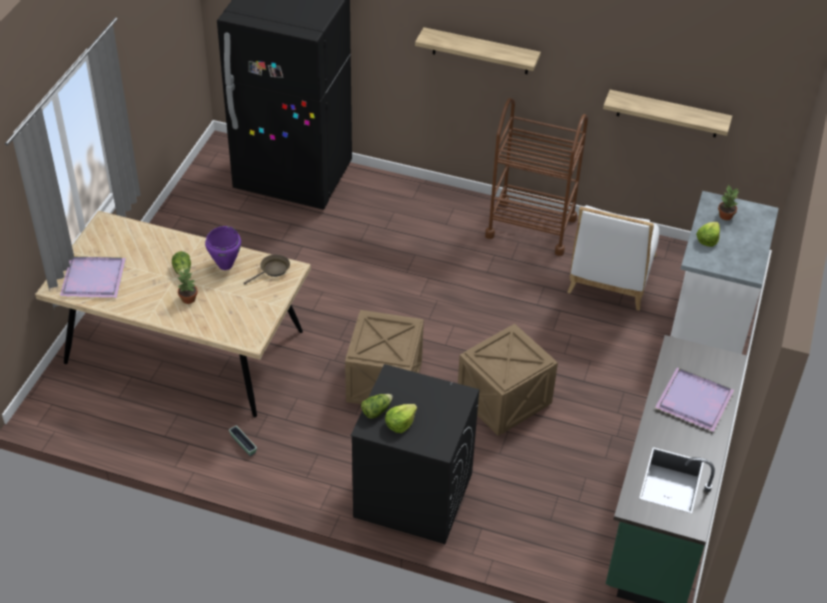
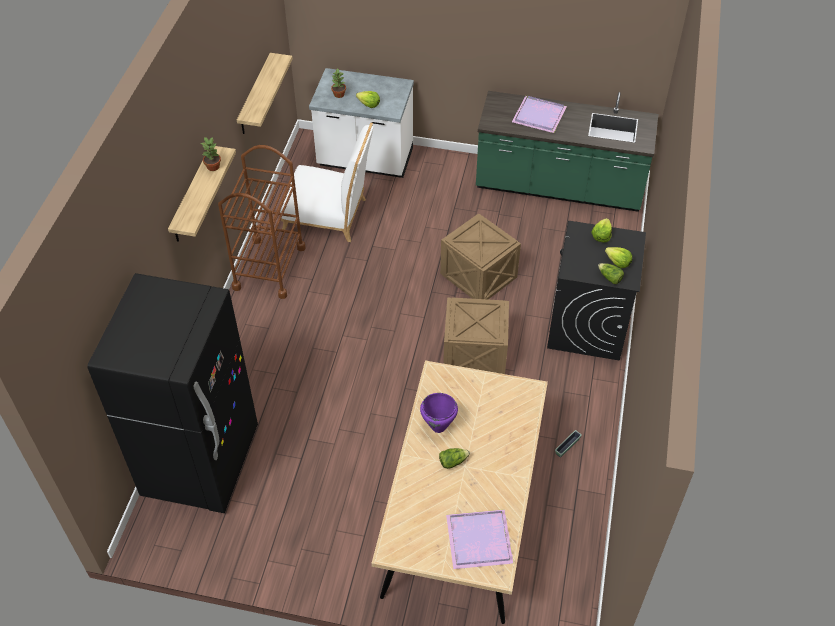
camera: 95 degrees left, 5 degrees up
potted plant [177,268,198,304] -> potted plant moved to [201,137,221,171]
brown frying pan [244,254,290,284] -> none
none -> lettuce [591,218,612,243]

